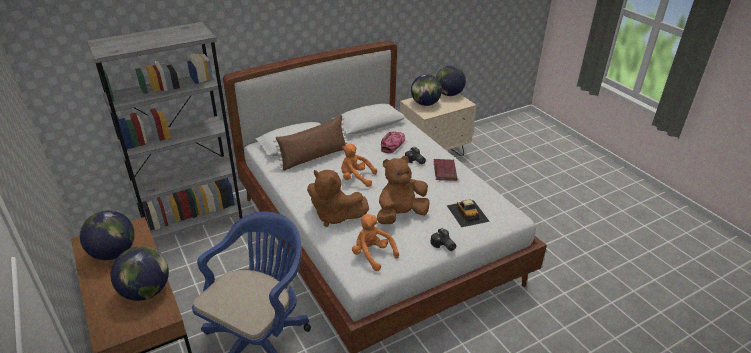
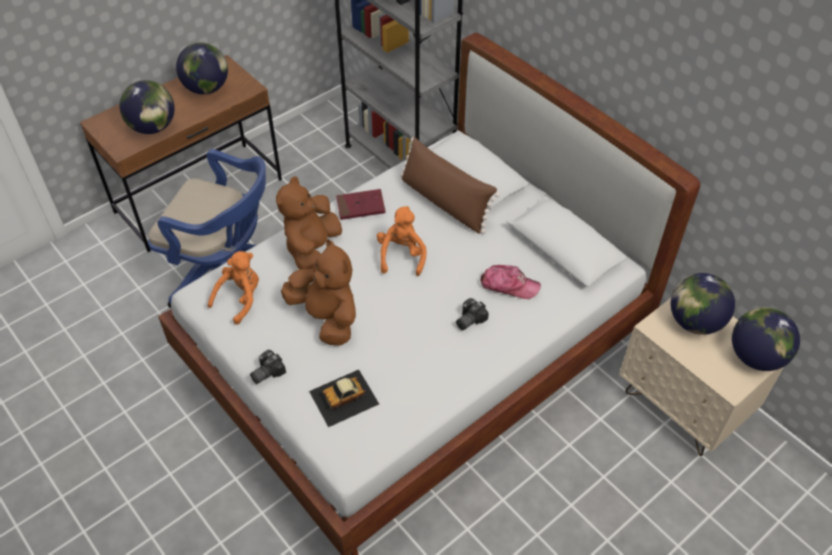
camera: 80 degrees right, 15 degrees up
red book [433,159,457,181] -> red book moved to [336,189,386,220]

